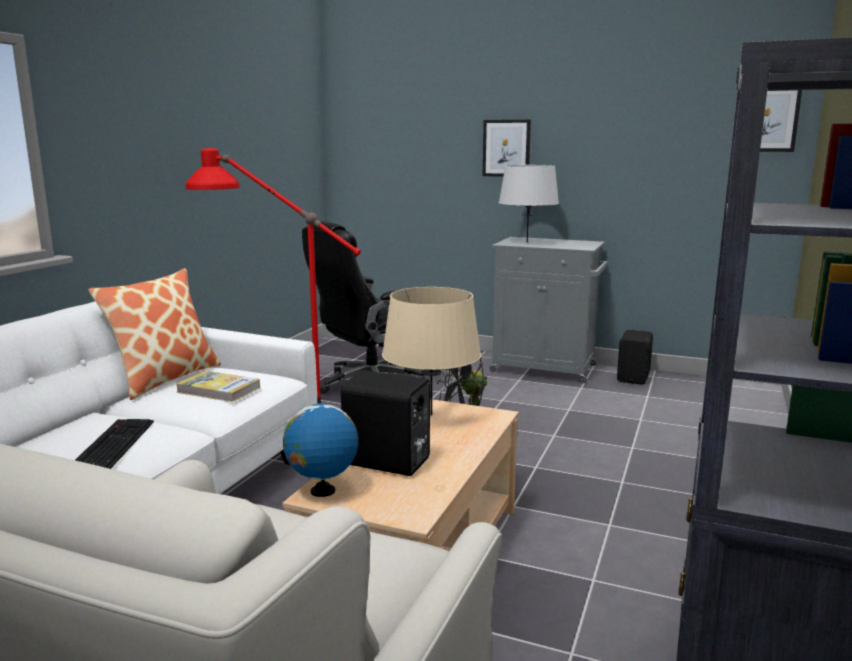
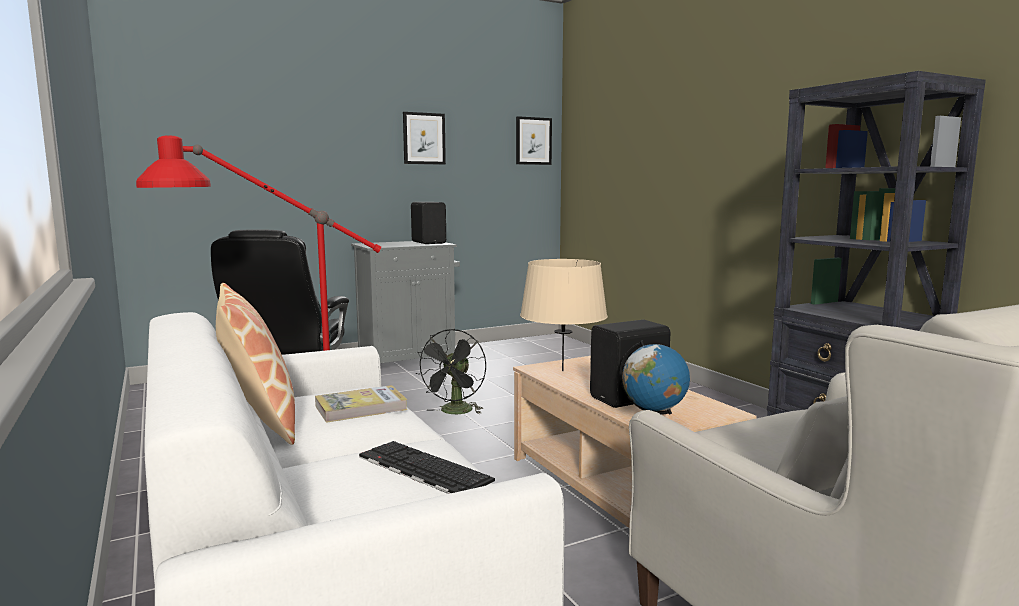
camera: 50 degrees left, 5 degrees down
picture [483,120,531,177] -> picture moved to [403,112,446,165]
grey table lamp [499,165,559,243] -> none
black speaker [617,330,653,384] -> black speaker moved to [411,202,446,244]

